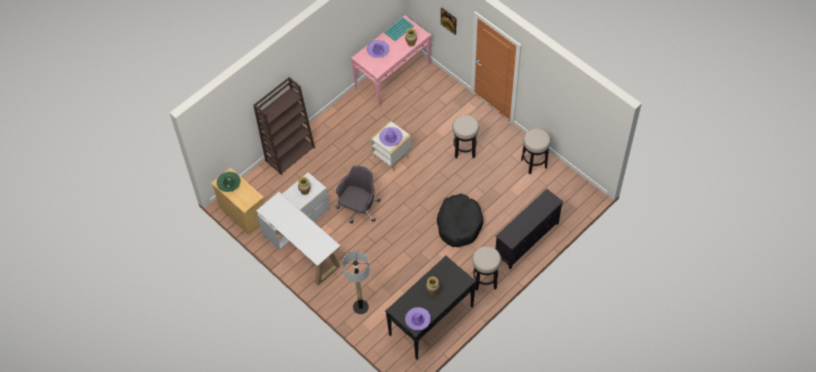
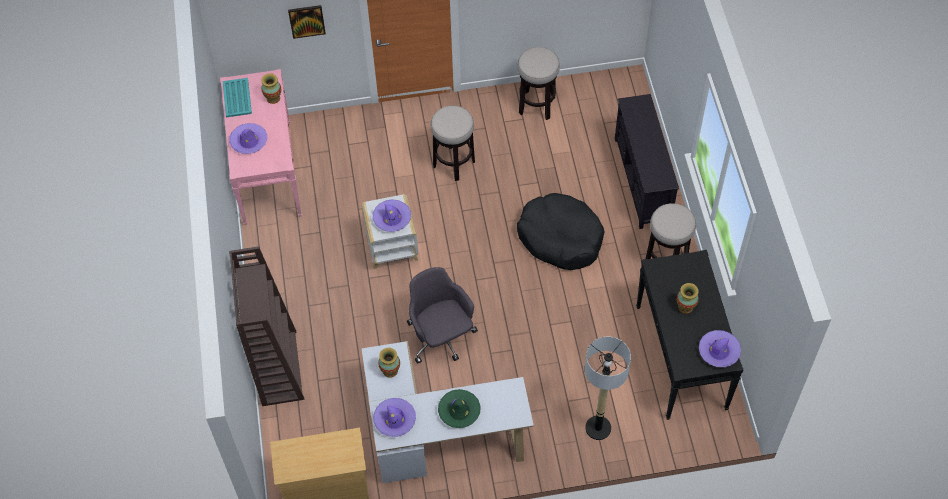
camera: 55 degrees left, 0 degrees up
green hat [217,172,241,192] -> green hat moved to [438,389,481,428]
none -> purple hat [373,398,416,437]

